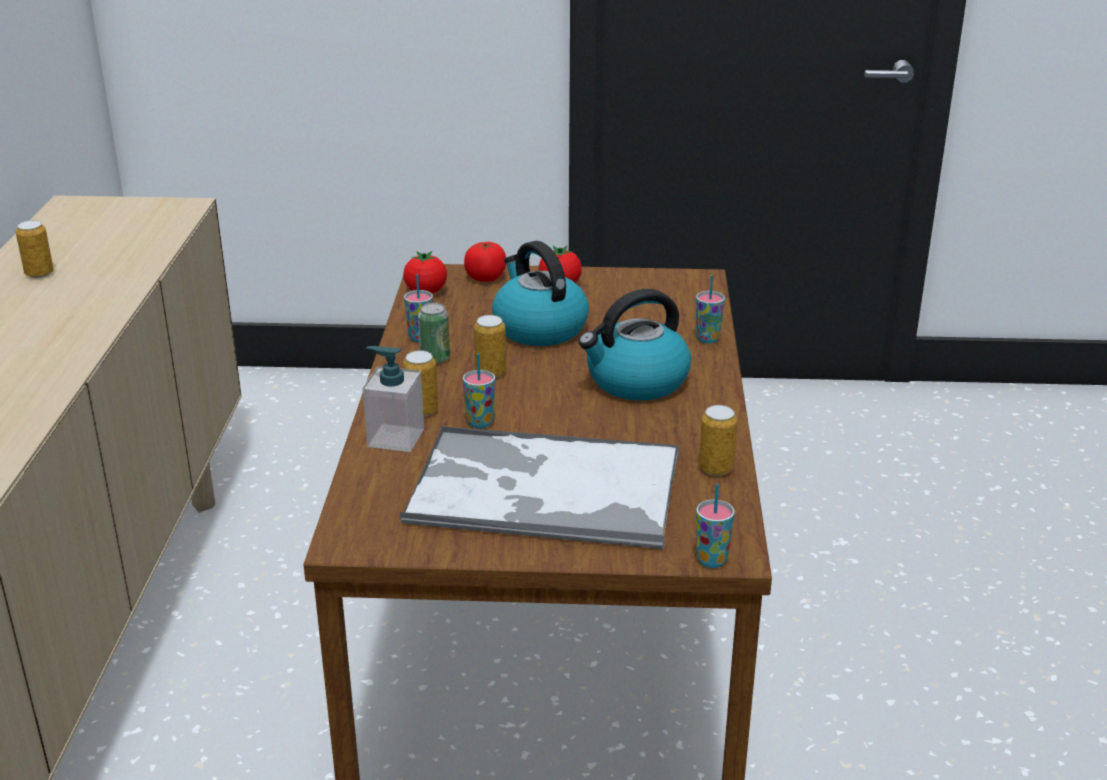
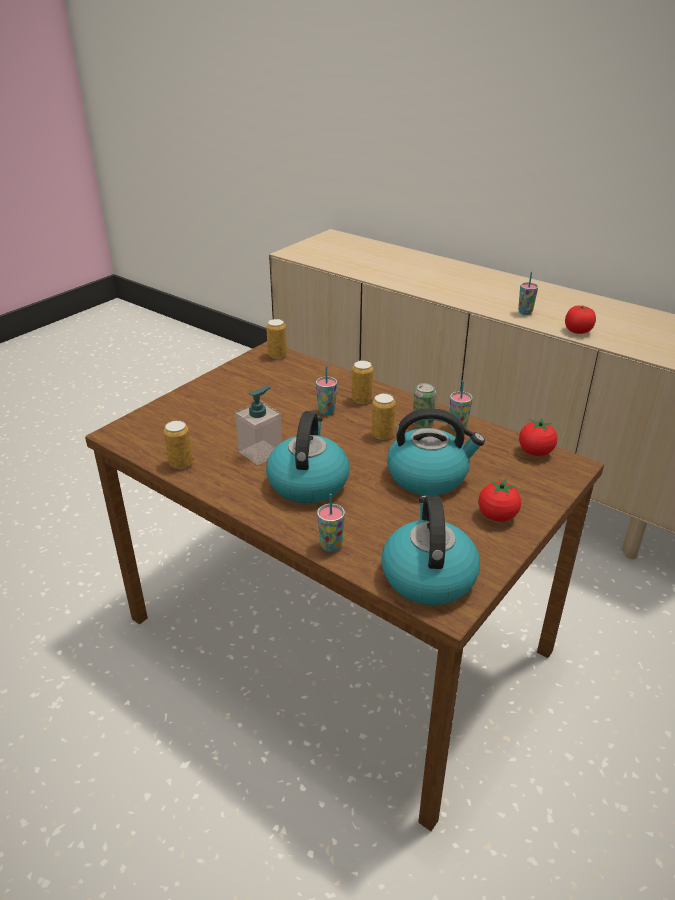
camera: 125 degrees right, 5 degrees up
can [16,220,54,278] -> can moved to [266,319,287,358]
soap dispenser [362,346,424,452] -> soap dispenser moved to [235,386,282,465]
tray [400,426,679,549] -> none
tomato [464,242,506,282] -> tomato moved to [565,306,596,334]
cup [696,484,735,568] -> cup moved to [518,272,538,315]
none -> kettle [381,496,480,605]

